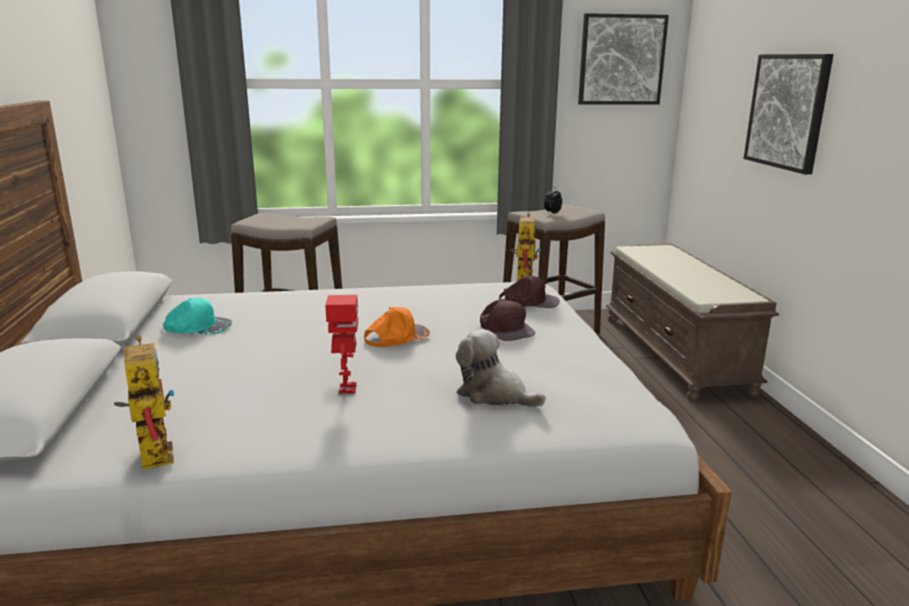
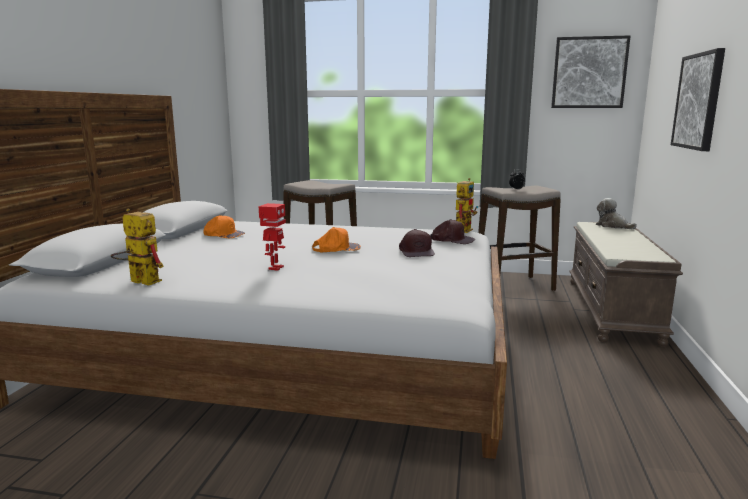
camera: 20 degrees right, 5 degrees down
toy robot [114,336,175,470] -> toy robot turned 60 degrees counterclockwise [111,208,164,286]
turquoise cap [163,298,232,334] -> orange cap [203,215,245,238]
plush toy [456,329,546,407] -> plush toy moved to [596,198,637,229]

